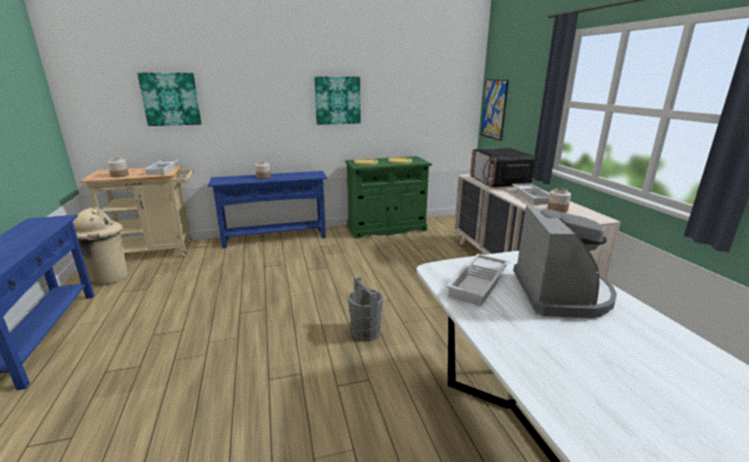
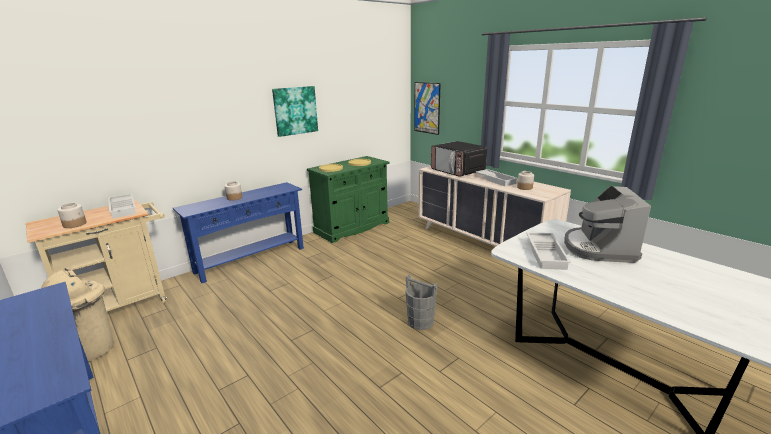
camera: 25 degrees left, 0 degrees up
picture [137,73,202,126] -> none
coffee machine [513,205,617,318] -> coffee machine turned 150 degrees counterclockwise [564,185,651,263]

